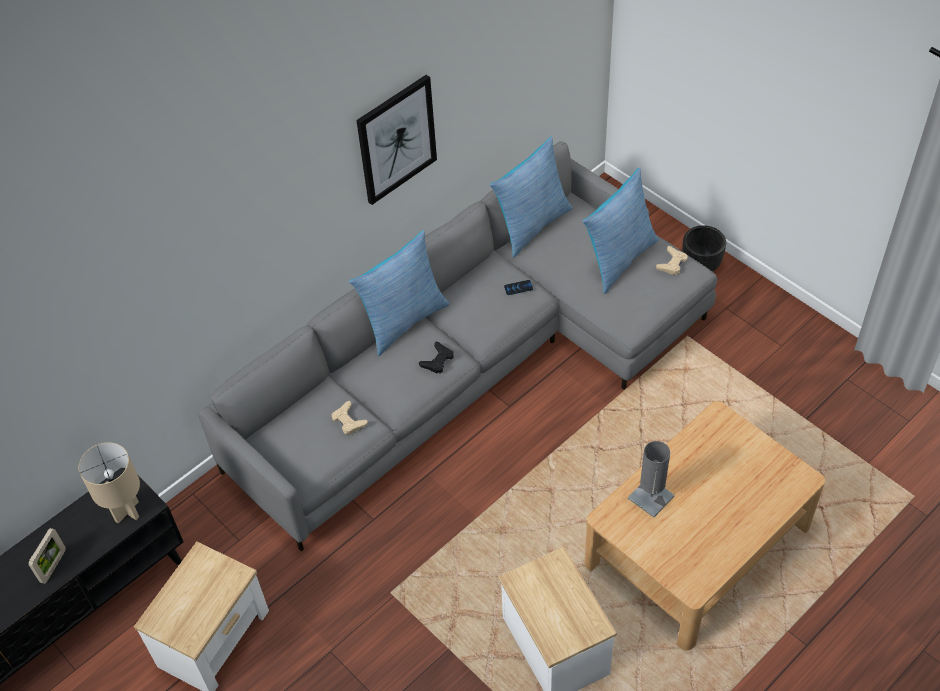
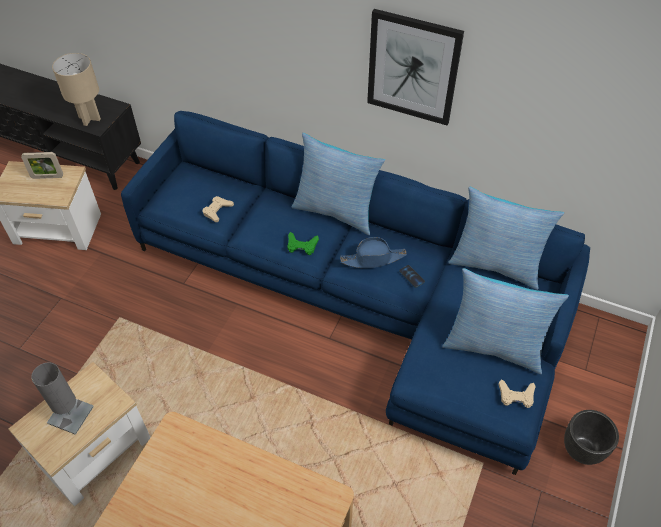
camera: 65 degrees right, 0 degrees up
picture frame [28,528,66,584] -> picture frame moved to [21,152,63,179]
grey sofa [198,141,717,551] -> blue sofa [121,111,590,475]
black game controller [419,341,454,373] -> green game controller [287,232,319,255]
grey table lamp [628,441,674,517] -> grey table lamp moved to [31,362,94,435]
none -> blue hat [340,237,407,268]

